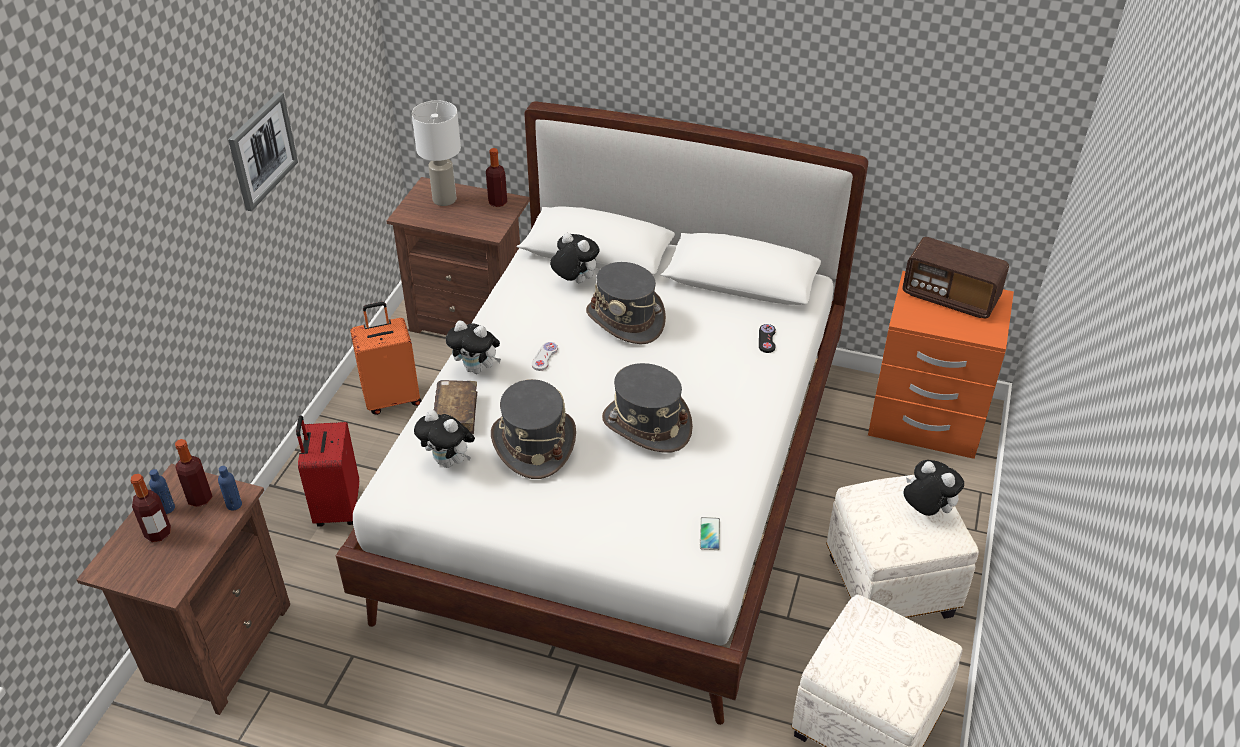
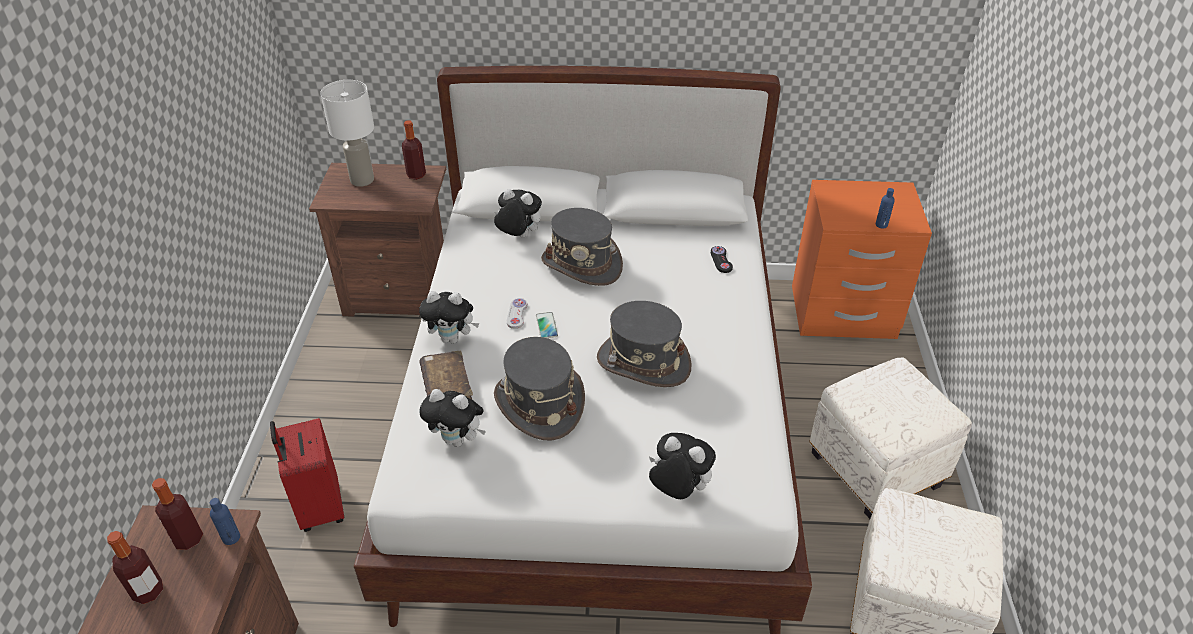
camera: 15 degrees left, 0 degrees up
blue bottle [149,469,175,514] -> blue bottle moved to [876,188,895,228]
picture [228,92,298,211] -> none
orange suitcase [350,302,421,415] -> none
phone [700,517,720,550] -> phone moved to [536,312,558,338]
radio [902,237,1009,319] -> none
plush toy [903,460,964,516] -> plush toy moved to [649,433,716,499]

